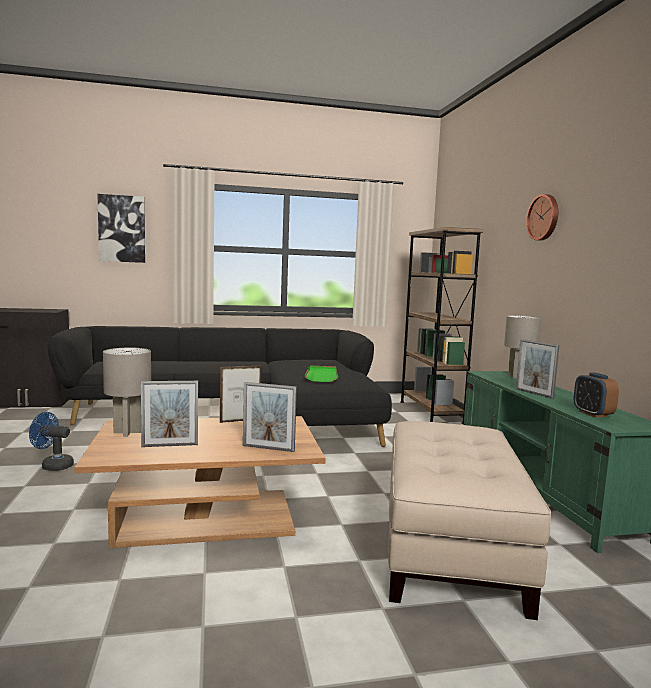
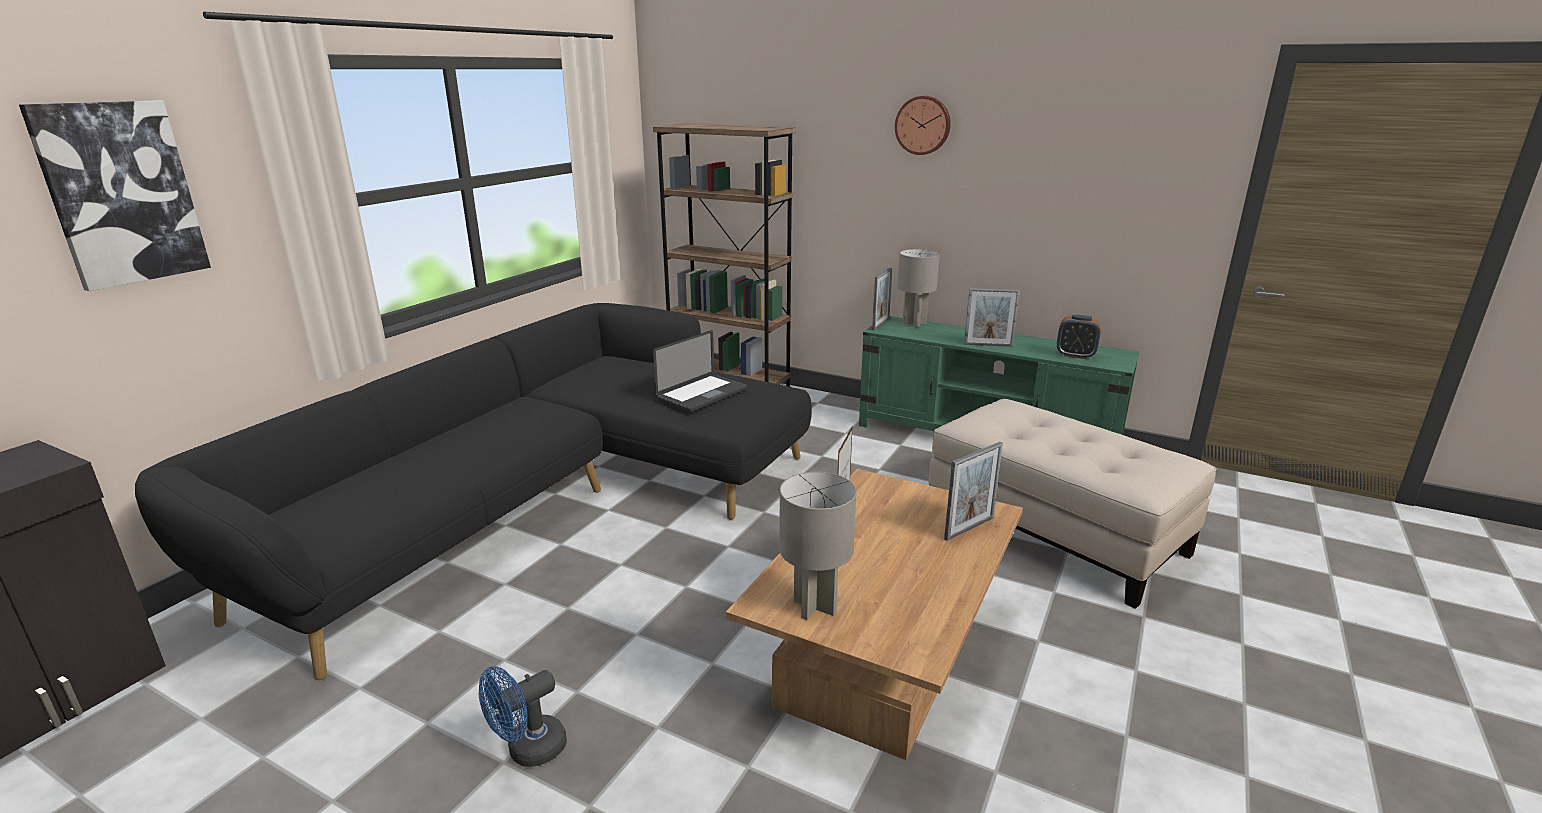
camera: 50 degrees left, 15 degrees up
picture frame [141,381,198,447] -> picture frame moved to [872,267,892,331]
green tray [304,366,338,382] -> laptop [653,330,747,412]

